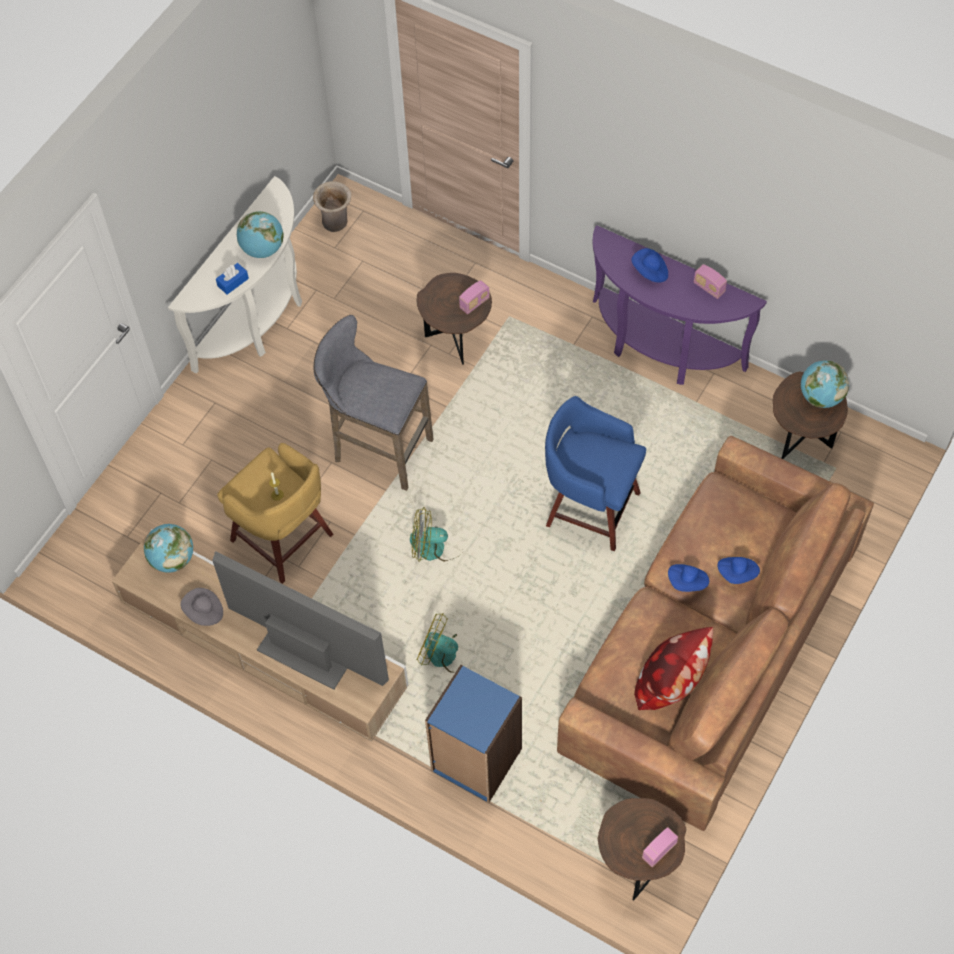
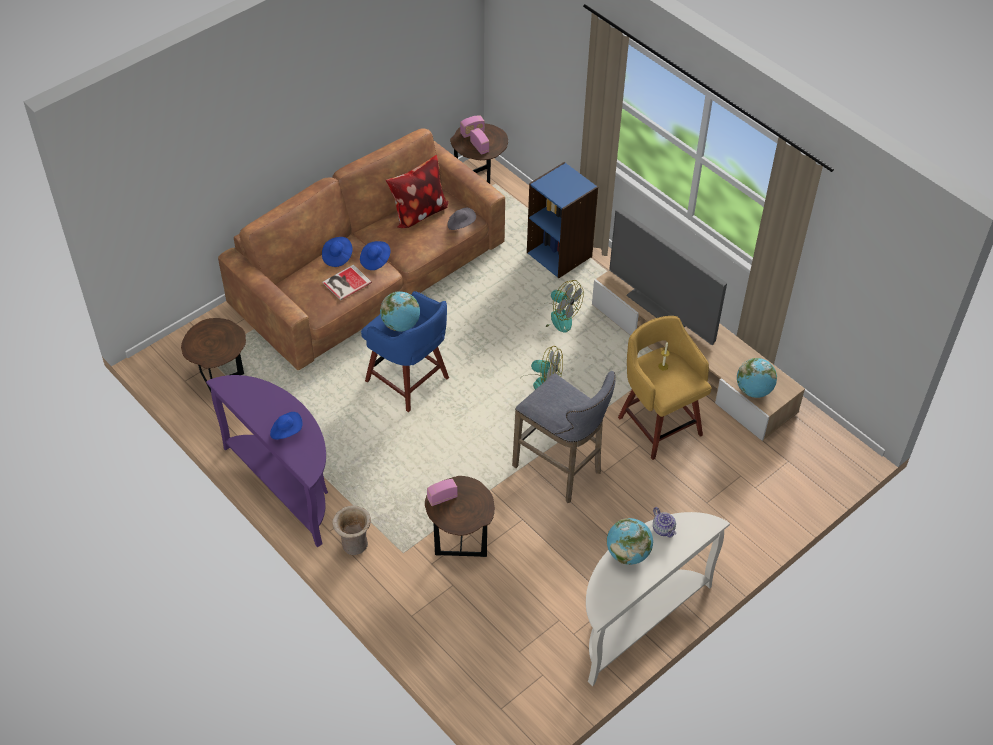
camera: 165 degrees left, 10 degrees down
grey hat [180,588,223,626] -> grey hat moved to [447,208,476,230]
blue tissue box [216,263,249,295] -> teapot [653,507,676,537]
beige vase [313,181,351,232] -> beige vase moved to [332,506,371,555]
radio [694,264,727,299] -> radio moved to [470,128,489,155]
globe [801,360,849,408] -> globe moved to [380,291,420,332]
none -> book [322,264,372,301]

